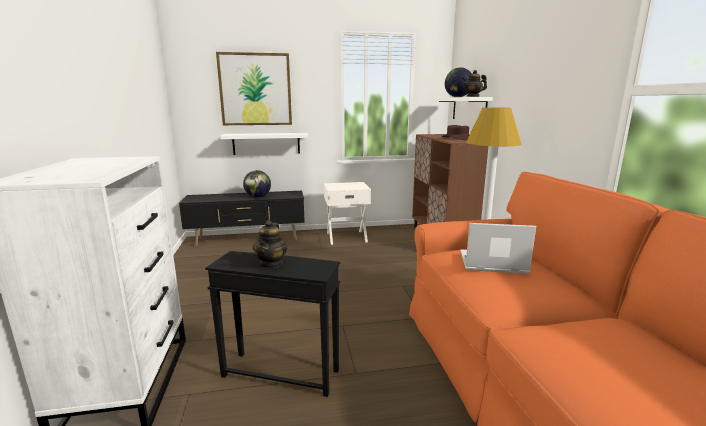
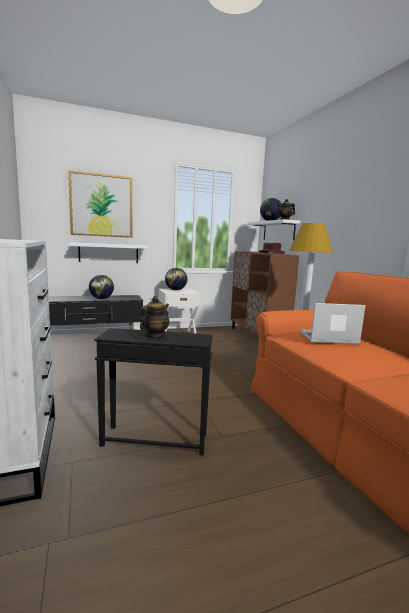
camera: 10 degrees left, 5 degrees down
teapot [253,220,287,268] -> teapot turned 150 degrees counterclockwise [140,296,169,338]
none -> globe [165,268,187,290]

